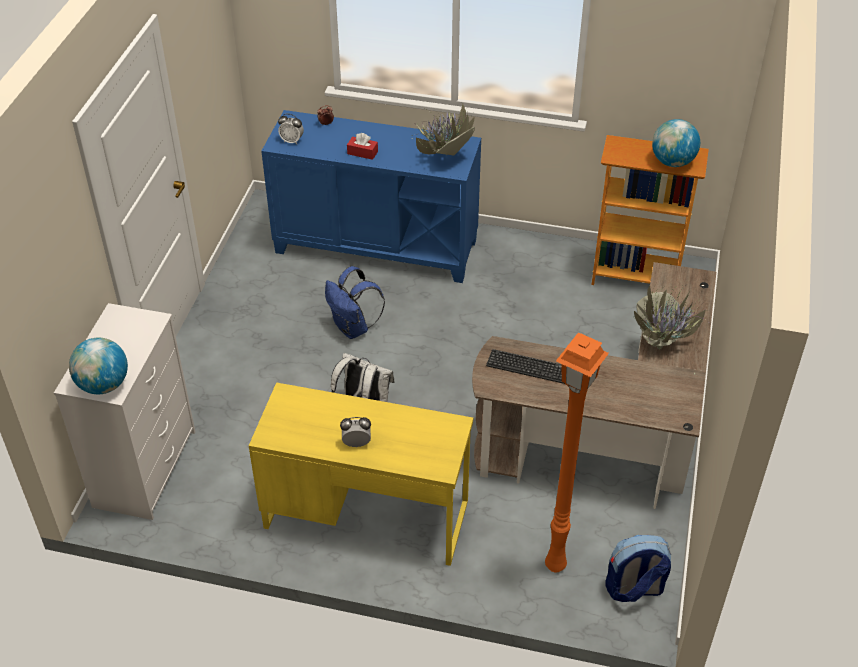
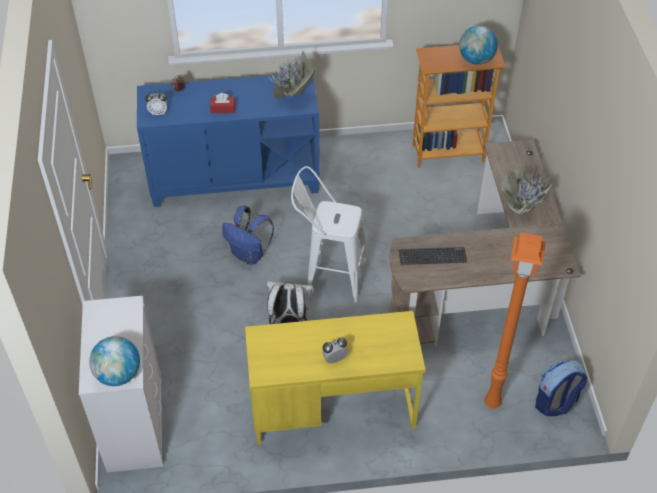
camera: 20 degrees left, 5 degrees up
none -> white stool [291,166,368,303]

